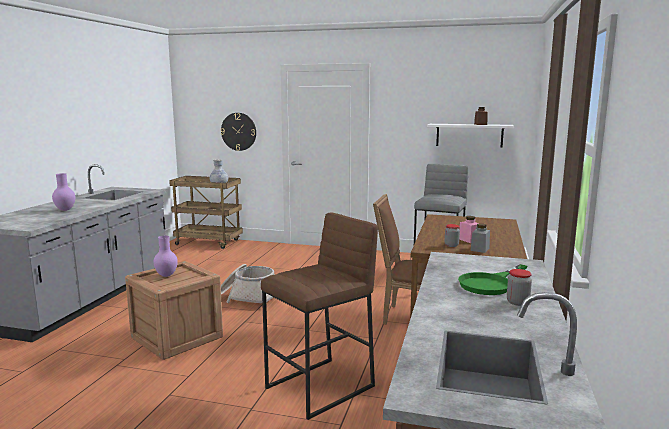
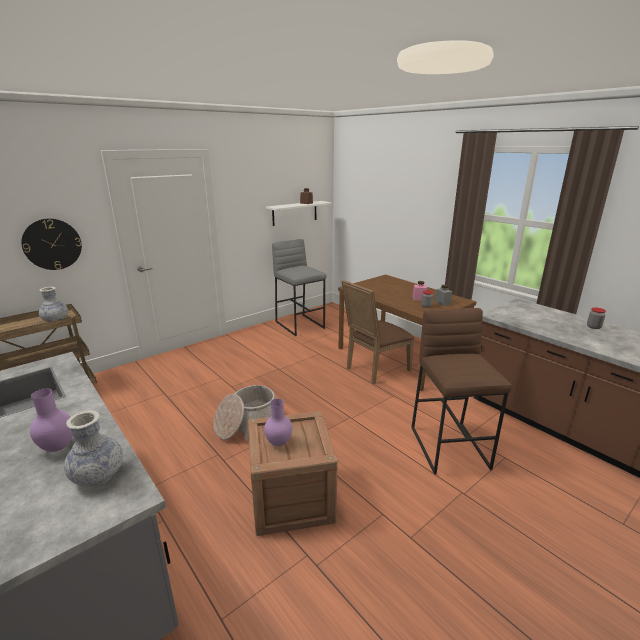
camera: 55 degrees left, 10 degrees up
green frying pan [458,264,527,295] -> none
none -> vase [64,410,123,486]

